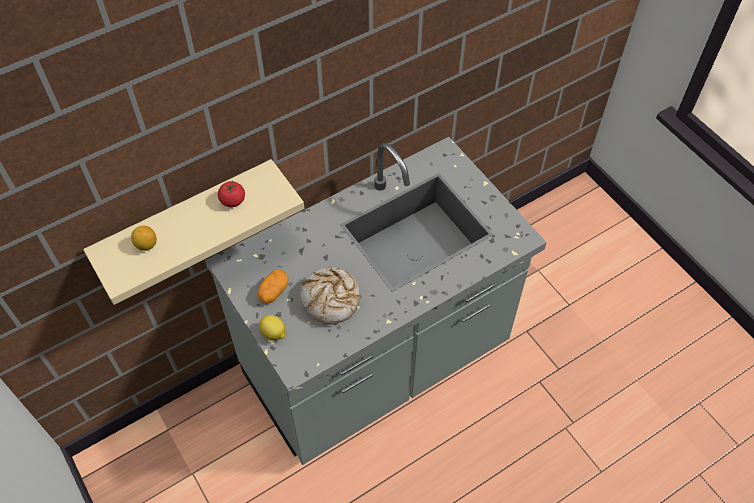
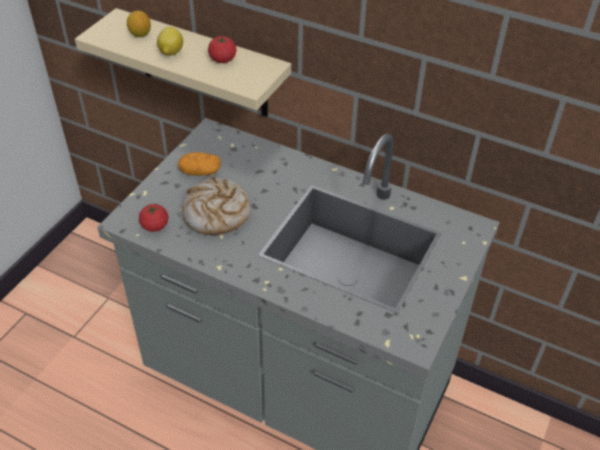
camera: 60 degrees right, 10 degrees down
lemon [259,315,285,341] -> lemon moved to [157,27,183,56]
none -> tomato [139,204,168,232]

